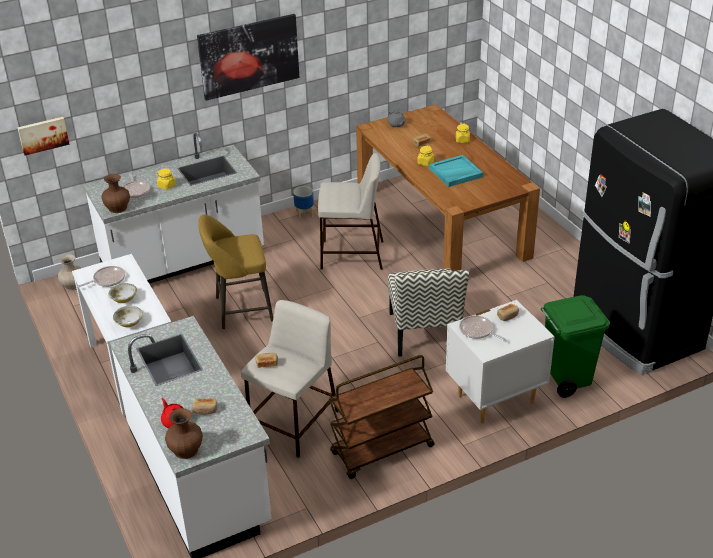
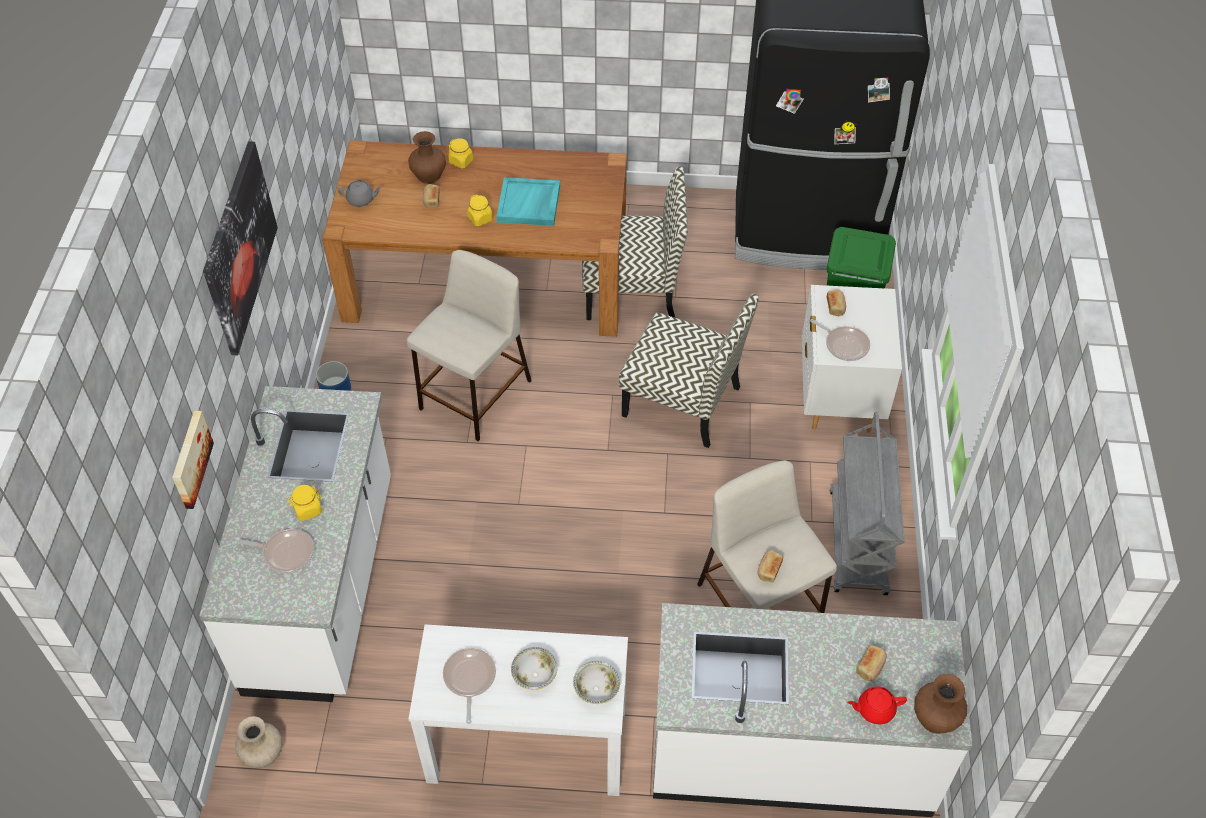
camera: 60 degrees left, 15 degrees up
picture [17,117,70,155] -> picture moved to [172,411,214,509]
brown vase [101,174,130,213] -> brown vase moved to [408,131,446,184]
yellow stool [198,214,273,330] -> none
brown cart [329,355,435,479] -> grey cart [830,412,905,595]
frying pan [459,315,506,341] -> frying pan turned 120 degrees counterclockwise [810,319,870,361]
none -> chair [582,166,688,320]

